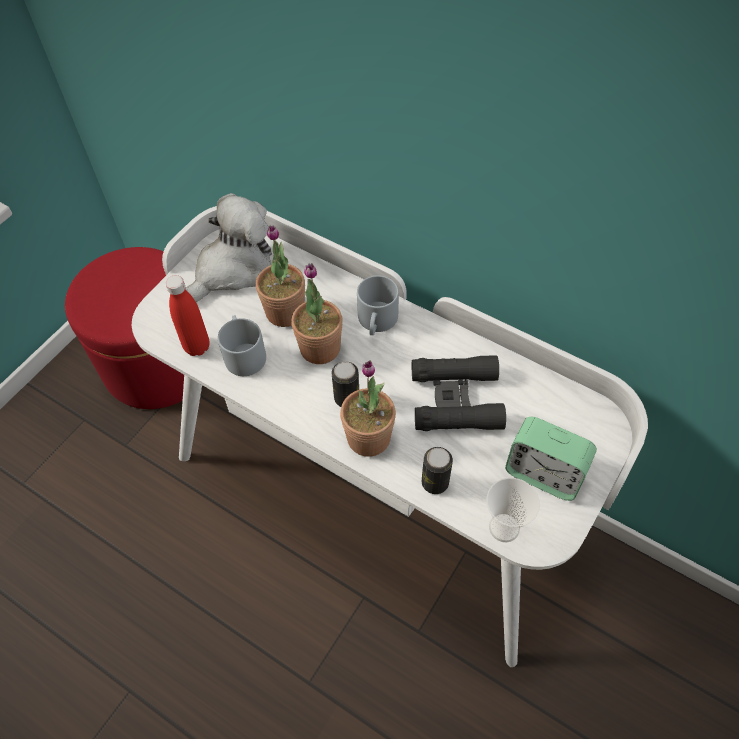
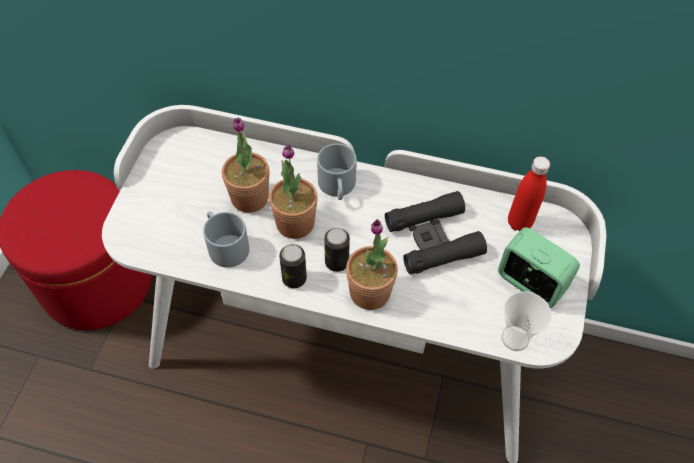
camera: 20 degrees left, 0 degrees up
red bottle [166,275,209,356] -> red bottle moved to [508,156,550,231]
plush toy [185,193,272,302] -> none
can [422,447,453,494] -> can moved to [279,244,307,288]
alarm clock [505,417,597,501] -> alarm clock turned 150 degrees counterclockwise [498,227,580,308]

